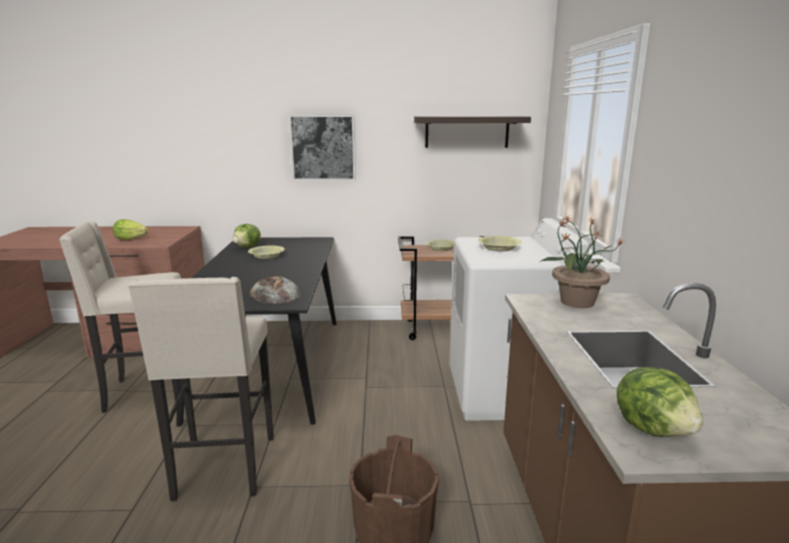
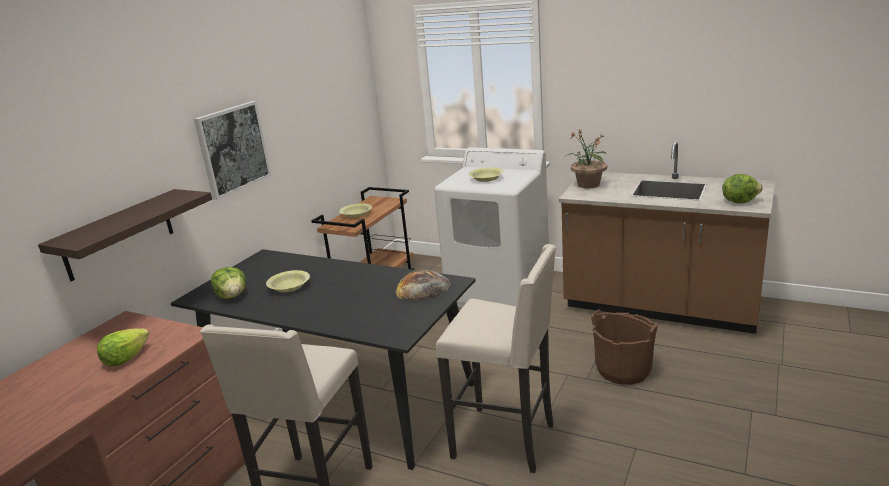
camera: 60 degrees left, 5 degrees up
shelf [414,116,531,148] -> shelf moved to [38,189,212,281]

